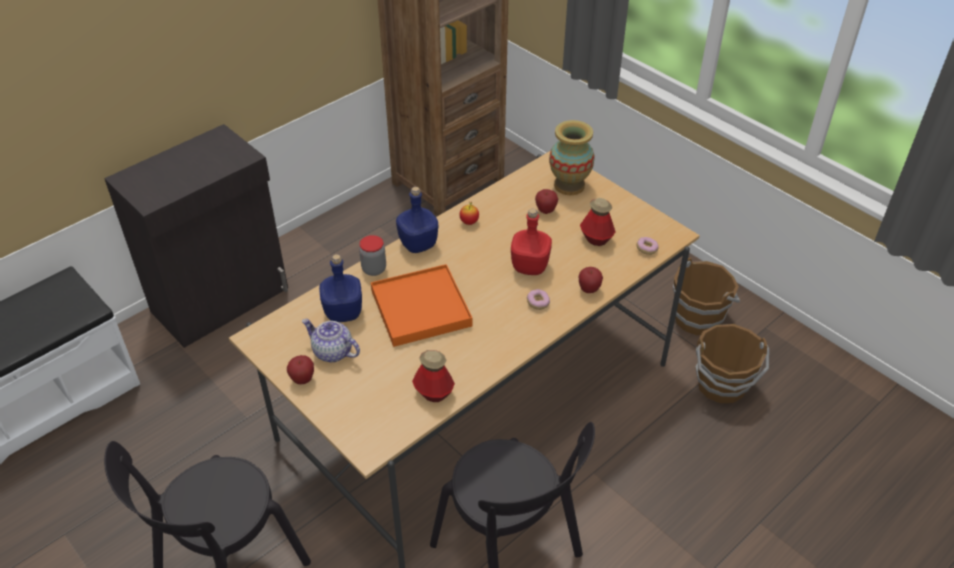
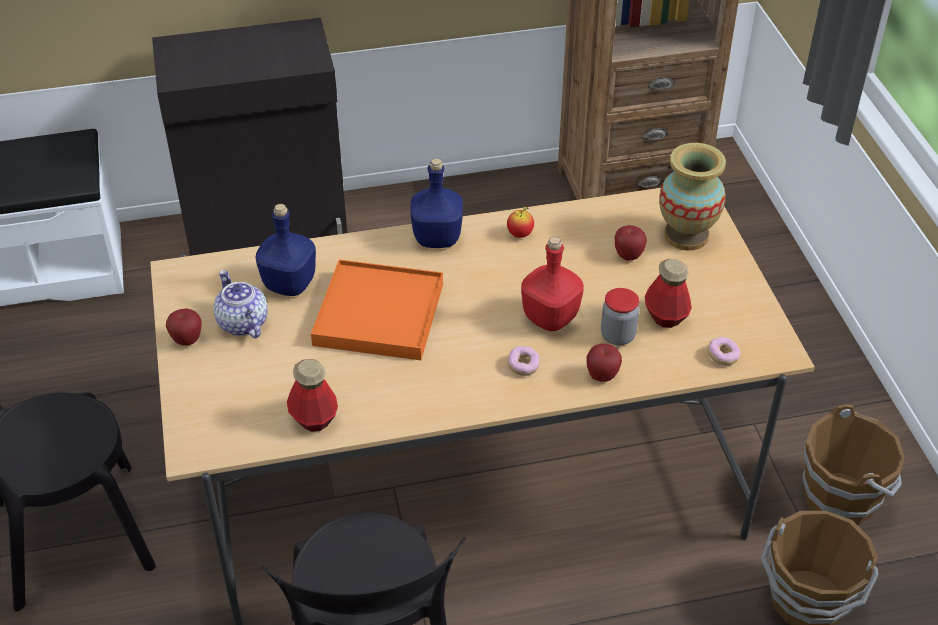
camera: 30 degrees right, 0 degrees up
jar [359,235,386,276] -> jar moved to [601,288,640,345]

